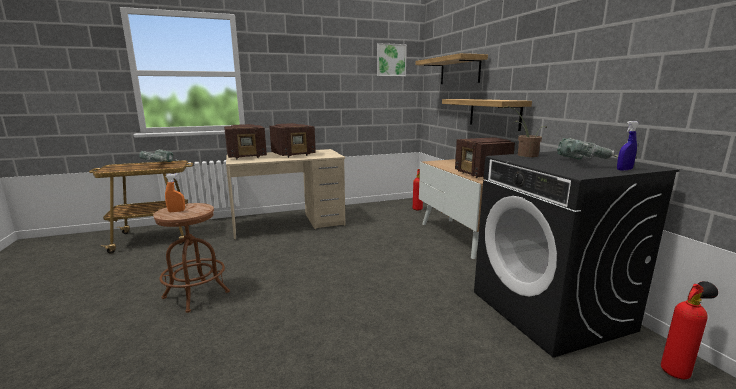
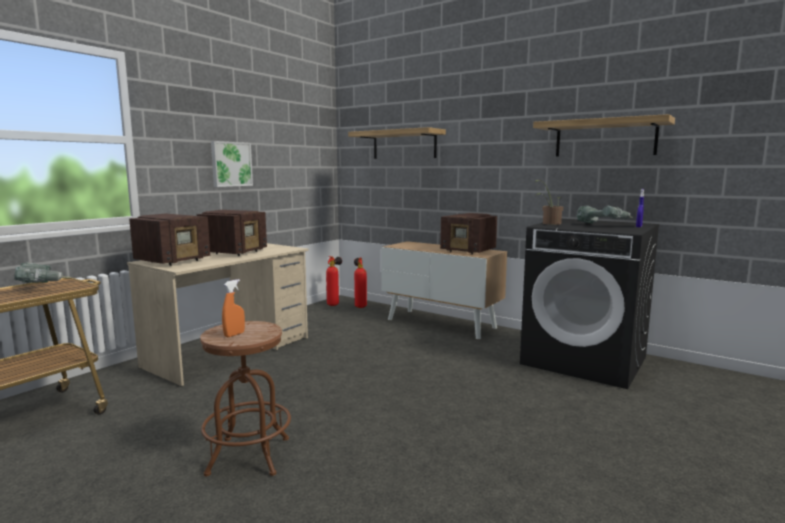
camera: 35 degrees left, 5 degrees down
picture [377,43,407,76] -> picture moved to [211,141,253,187]
shelf [442,99,532,131] -> shelf moved to [533,114,675,156]
fire extinguisher [661,281,718,379] -> fire extinguisher moved to [326,256,342,306]

